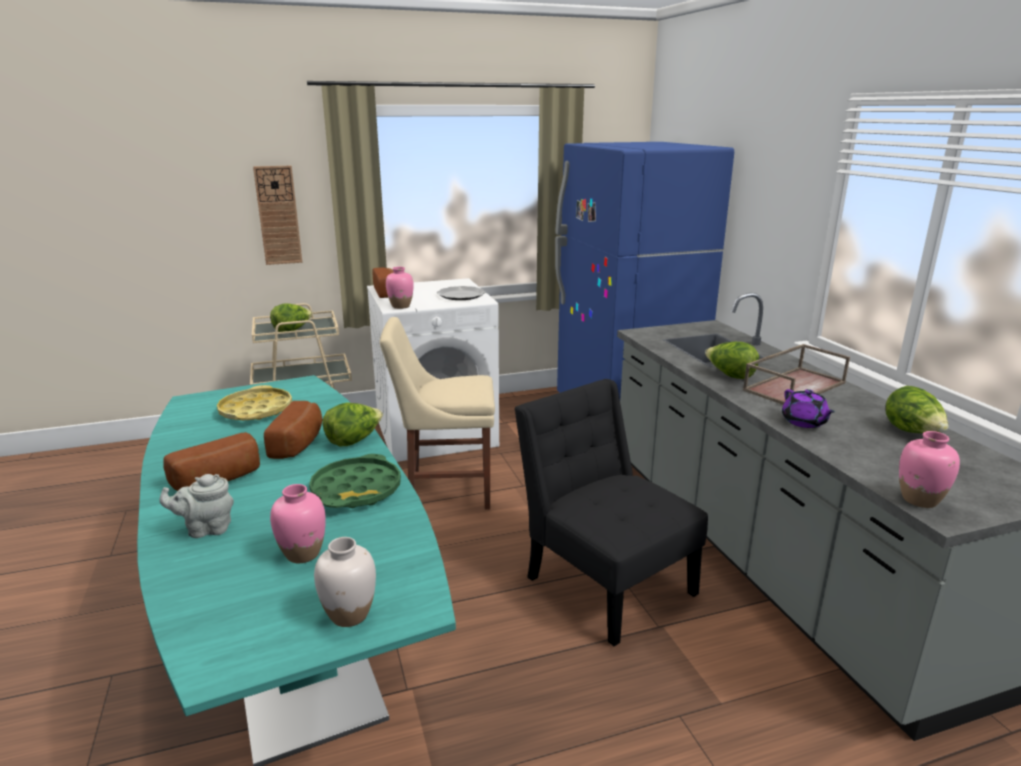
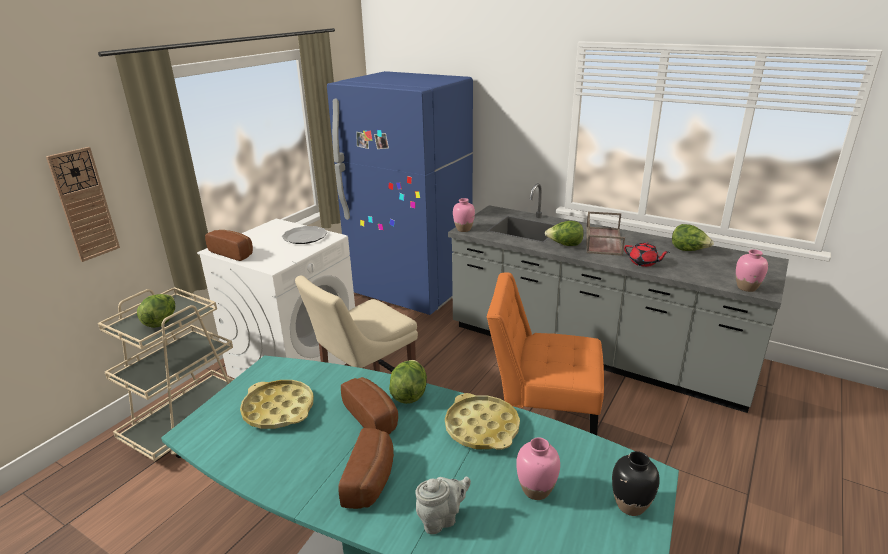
camera: 40 degrees left, 5 degrees up
grey teapot [160,474,234,538] -> grey teapot turned 150 degrees counterclockwise [415,477,471,534]
green tray [309,454,401,508] -> yellow tray [445,393,520,450]
white vase [314,537,376,627] -> black vase [612,451,660,516]
pink vase [386,267,414,309] -> pink vase moved to [453,198,475,232]
black chair [514,379,708,646] -> orange chair [487,272,604,435]
purple teapot [782,389,835,428] -> red teapot [624,242,670,267]

